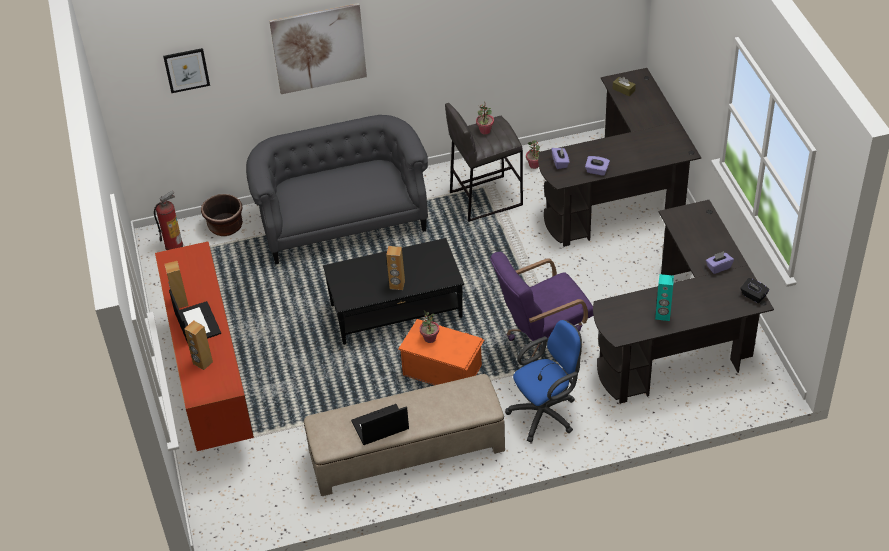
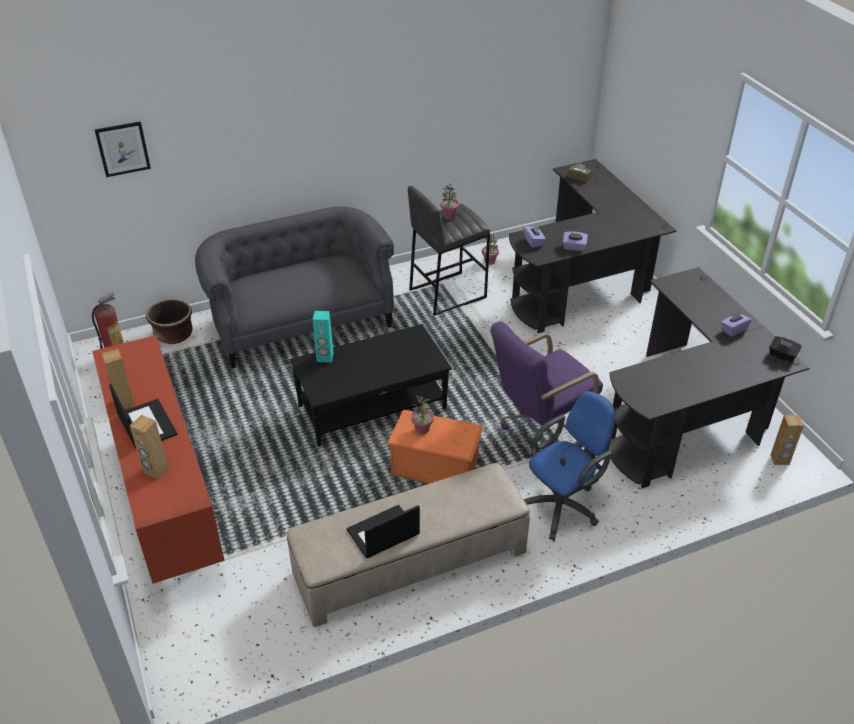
camera: 10 degrees left, 5 degrees down
picture [269,3,367,94] -> none
brown speaker [386,246,405,290] -> brown speaker moved to [771,415,804,465]
turquoise speaker [655,274,674,321] -> turquoise speaker moved to [313,311,334,363]

